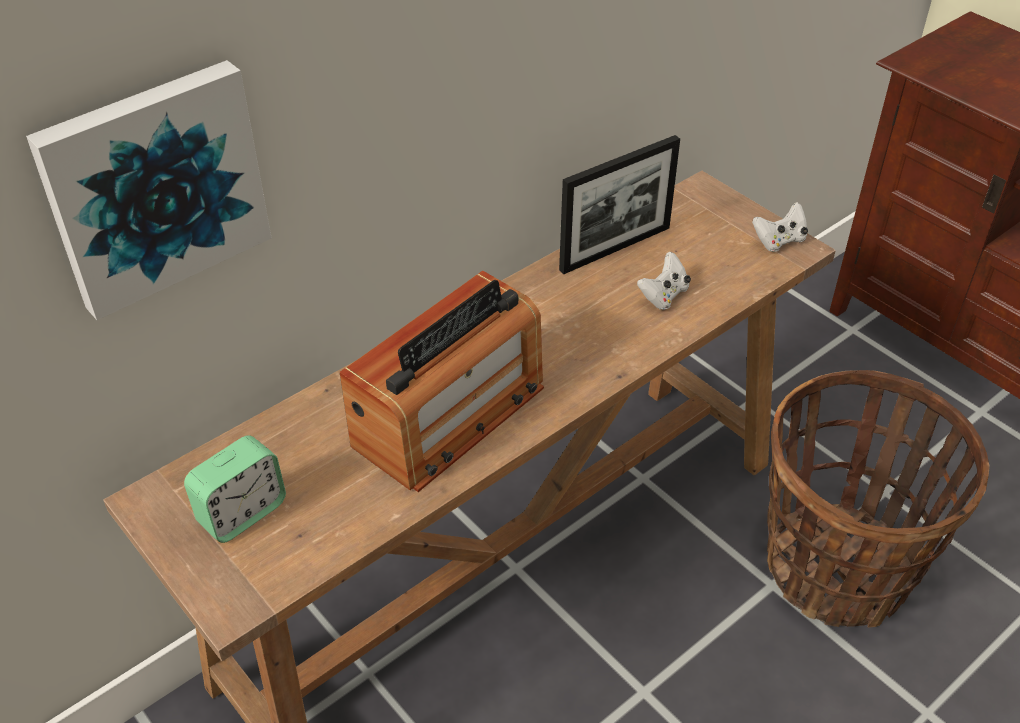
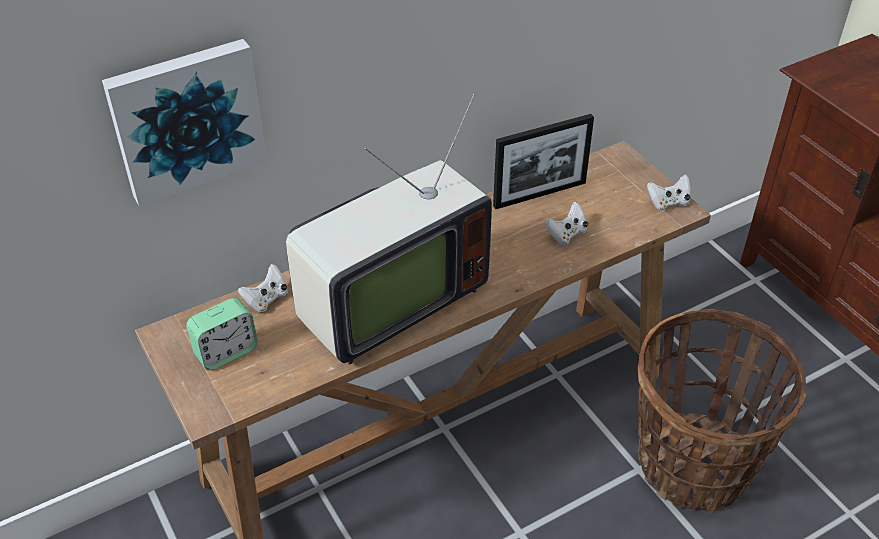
camera: 10 degrees right, 0 degrees up
radio [340,270,544,492] -> television [286,94,492,365]
none -> white game controller [238,264,288,312]

